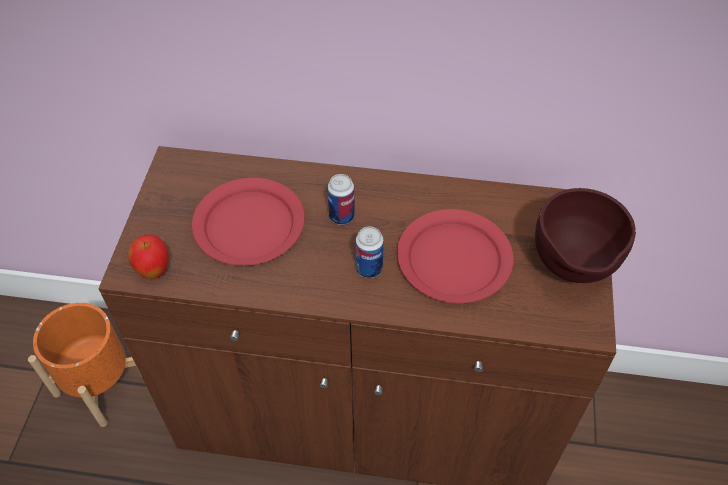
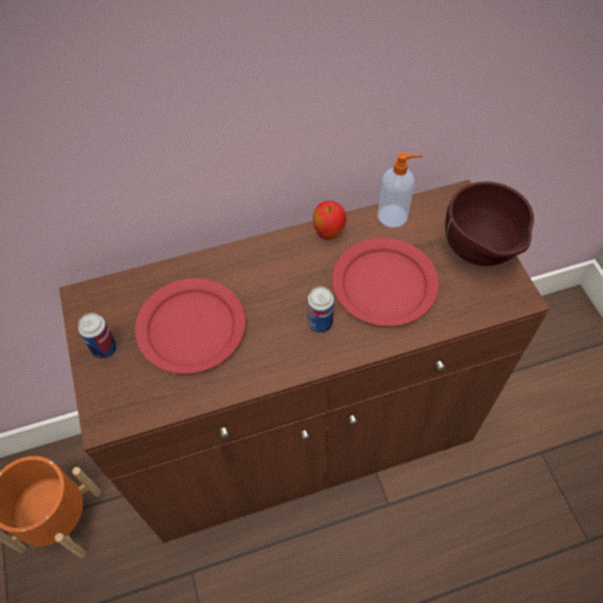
camera: 25 degrees left, 5 degrees up
apple [128,234,169,279] -> apple moved to [313,201,346,240]
can [327,174,355,225] -> can moved to [78,313,117,359]
none -> soap dispenser [377,152,423,228]

